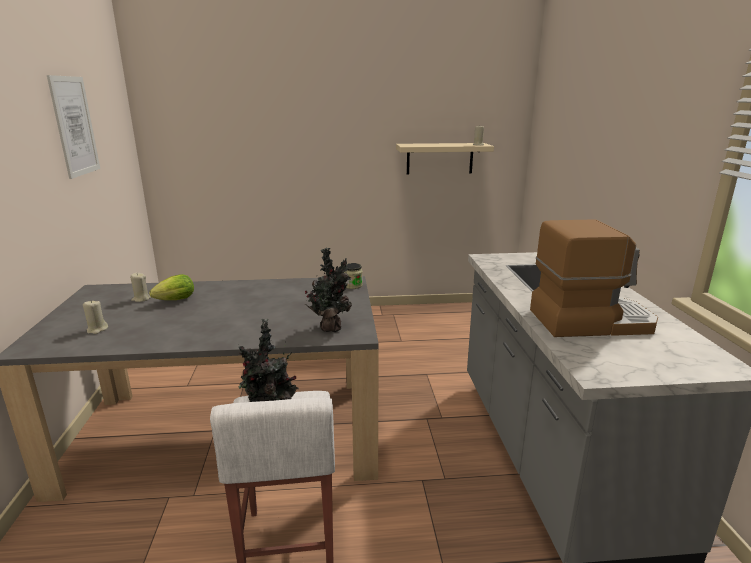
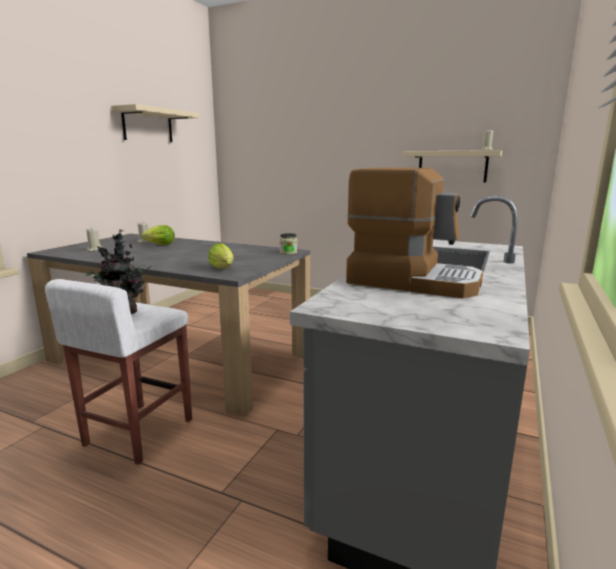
camera: 30 degrees right, 5 degrees down
picture [47,75,100,179] -> beige shelf [111,104,199,142]
potted plant [305,247,352,332] -> lettuce [208,243,233,269]

